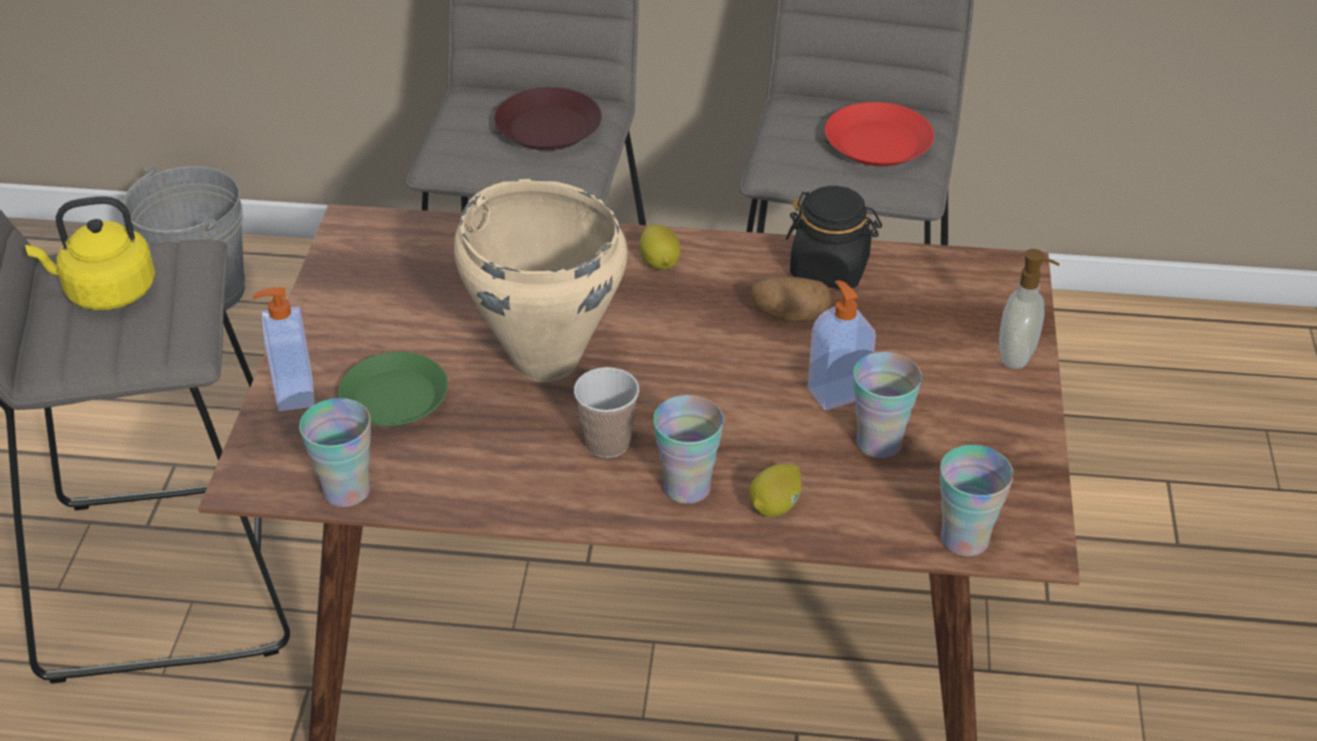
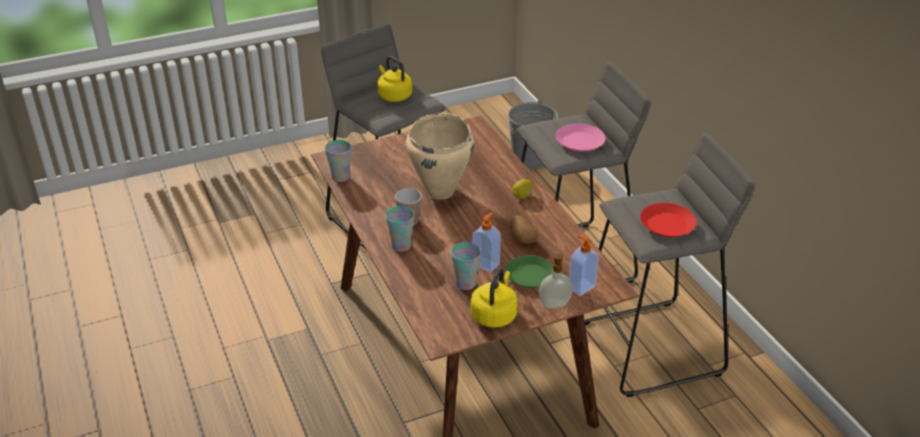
camera: 60 degrees right, 5 degrees down
soap dispenser [253,287,315,411] -> soap dispenser moved to [569,235,599,296]
green plate [338,352,448,426] -> green plate moved to [505,255,553,288]
brown plate [494,87,602,151] -> pink plate [556,124,605,152]
lemon [749,464,802,517] -> none
black jar [786,186,882,289] -> none
cup [940,445,1014,556] -> none
none -> yellow kettle [471,267,518,328]

